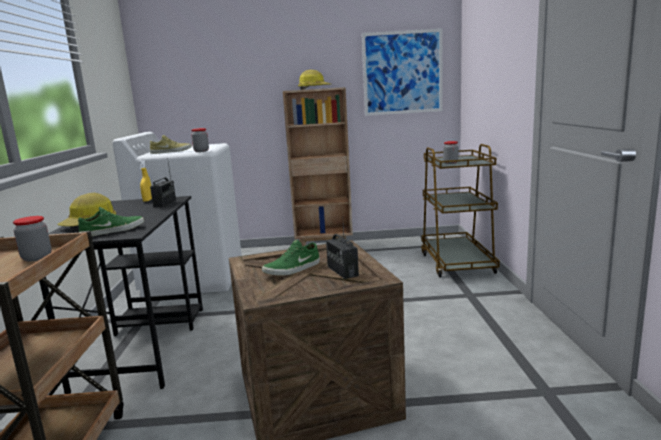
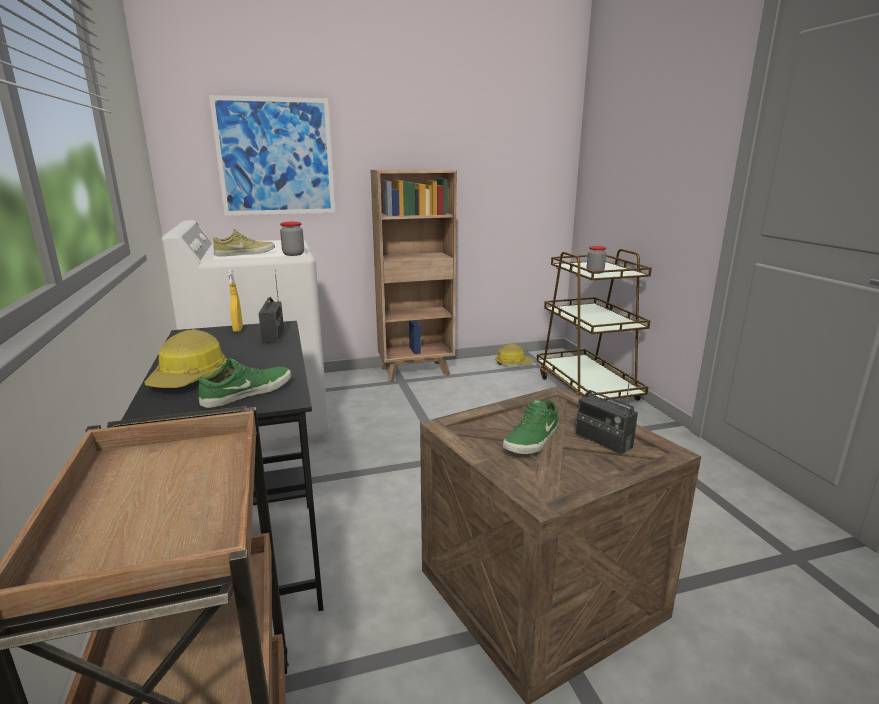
camera: 15 degrees left, 5 degrees up
jar [13,216,52,262] -> none
hard hat [298,70,331,90] -> hard hat moved to [495,344,533,365]
picture [362,28,442,116] -> picture moved to [209,95,335,216]

